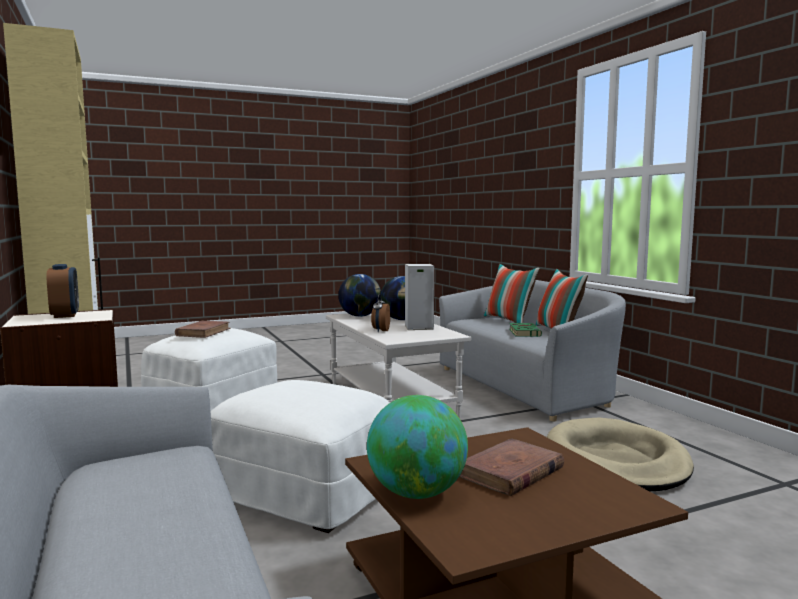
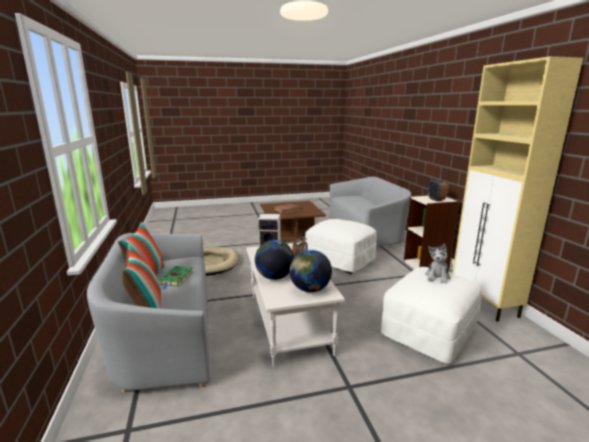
camera: 170 degrees left, 10 degrees up
brown book [175,321,231,338] -> plush toy [425,243,451,284]
globe [367,395,468,499] -> none

